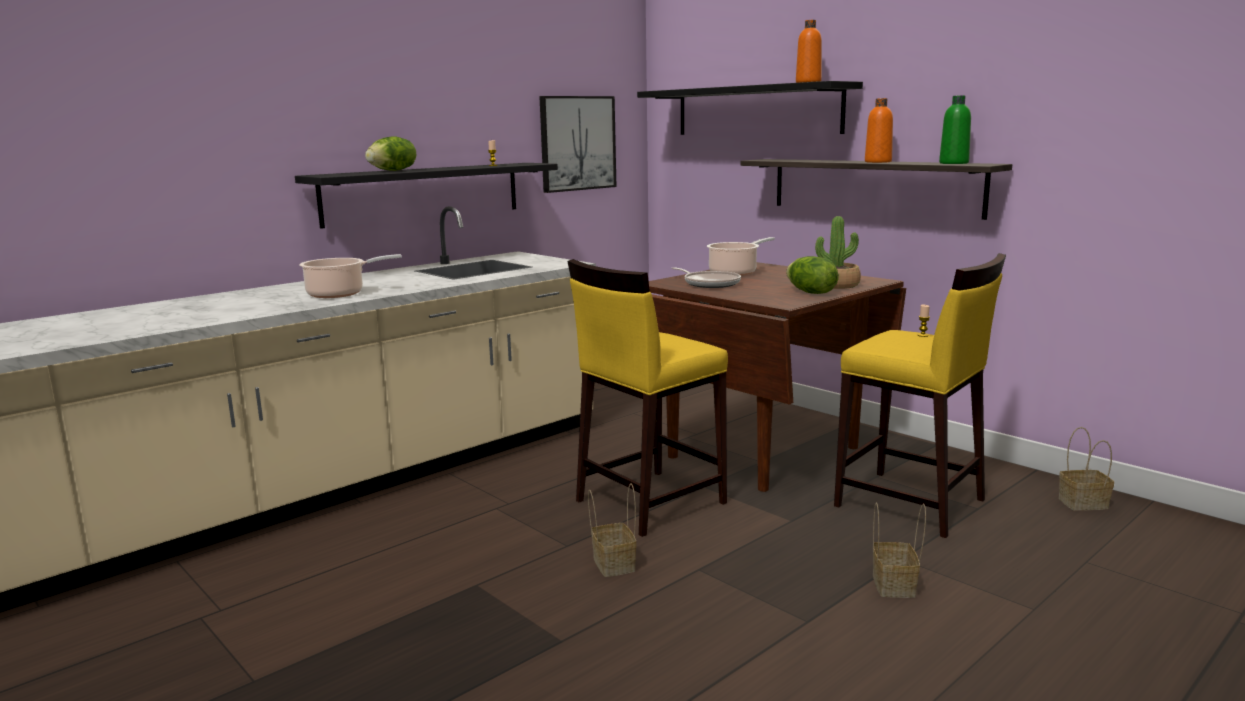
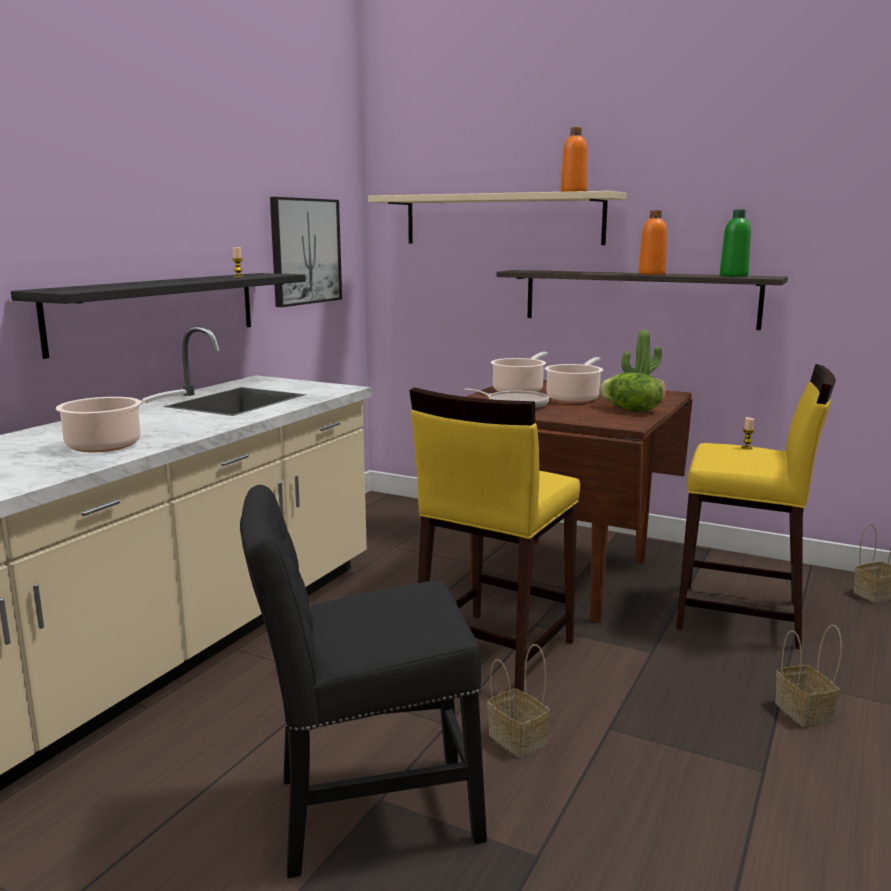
camera: 20 degrees left, 0 degrees up
lettuce [365,136,416,171] -> none
black shelf [637,81,863,135] -> beige shelf [368,191,627,245]
none -> black chair [240,485,487,878]
none -> cooking pot [545,357,603,403]

